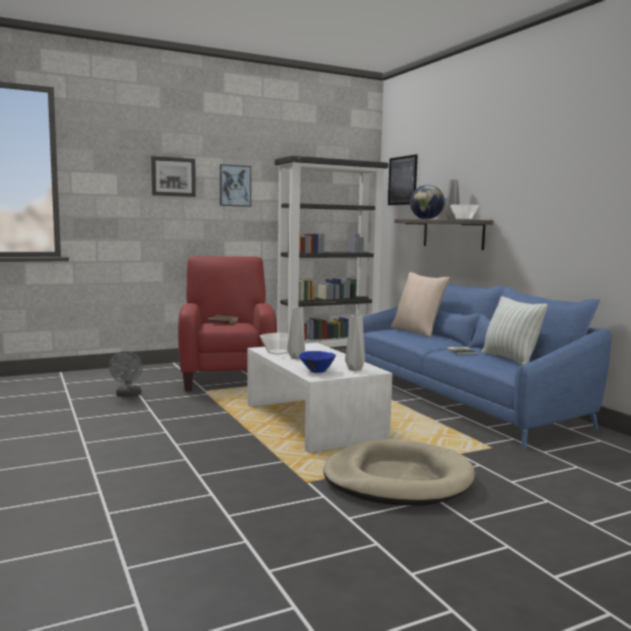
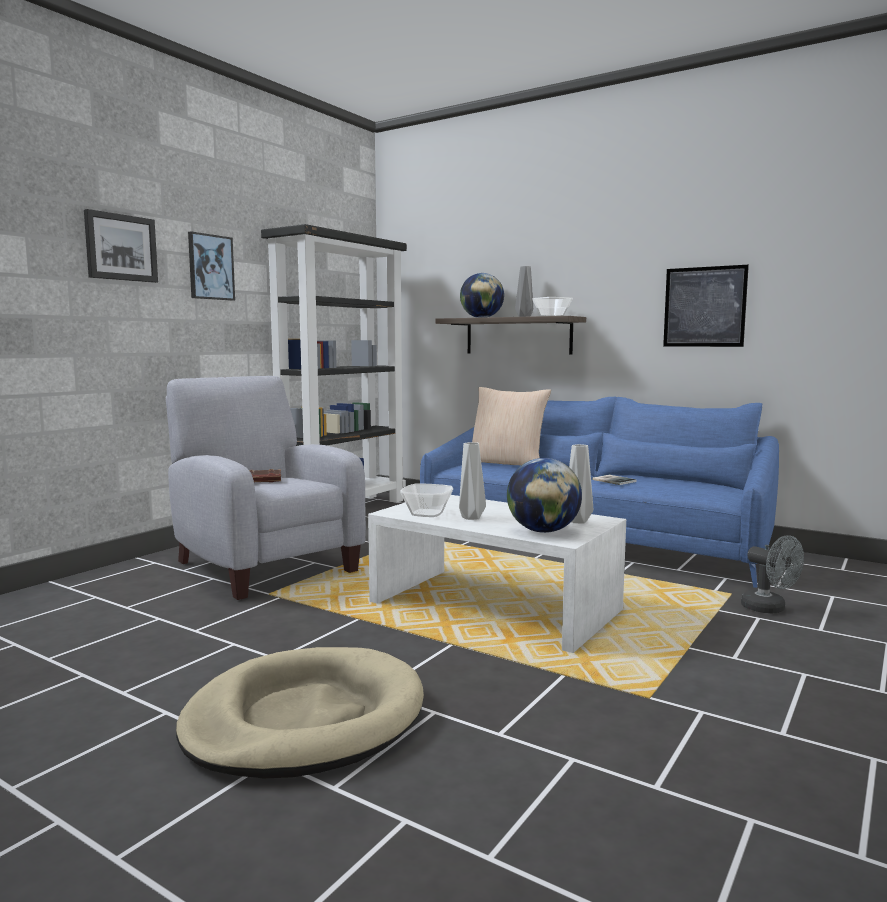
camera: 30 degrees left, 0 degrees up
grey fan [109,351,142,397] -> grey fan moved to [741,535,804,614]
red armchair [178,256,277,391] -> grey armchair [166,376,366,600]
blue bowl [299,351,336,373] -> globe [507,458,582,533]
beige dog bed [324,439,475,506] -> beige dog bed moved to [176,647,424,778]
picture [388,154,418,205] -> picture moved to [663,265,749,347]
pillow [482,296,548,365] -> none

